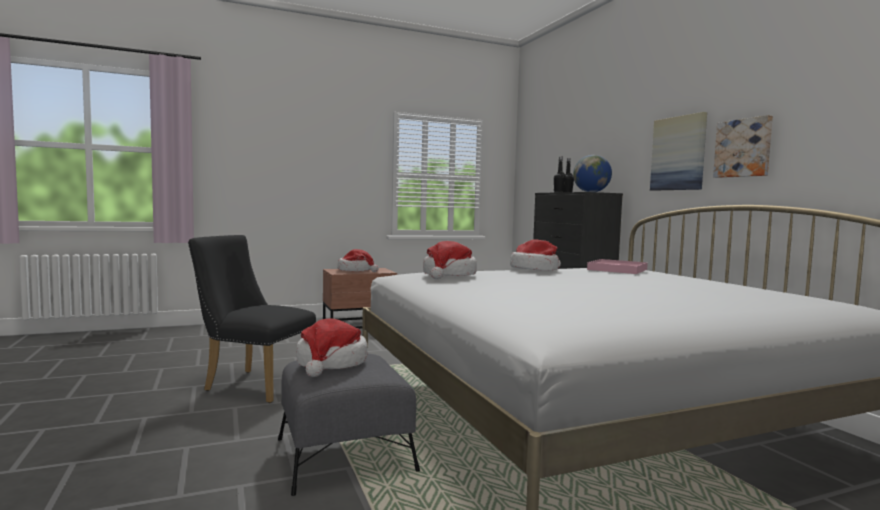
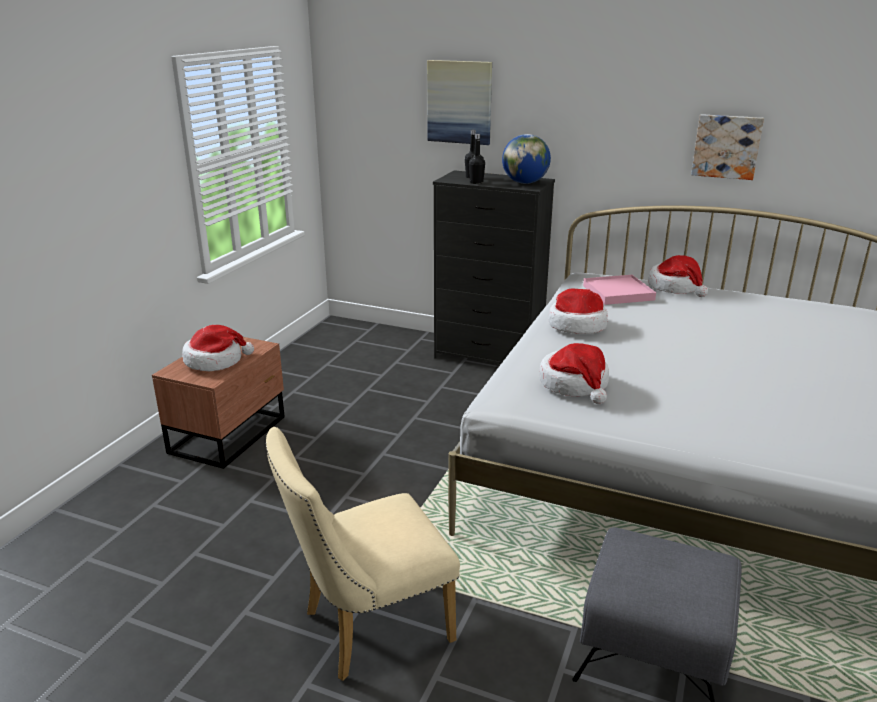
camera: 45 degrees left, 20 degrees up
black chair [188,235,316,403] -> beige chair [266,427,460,681]
hat [296,318,368,377] -> hat moved to [648,255,708,297]
picture [650,112,707,191] -> picture moved to [427,60,492,145]

